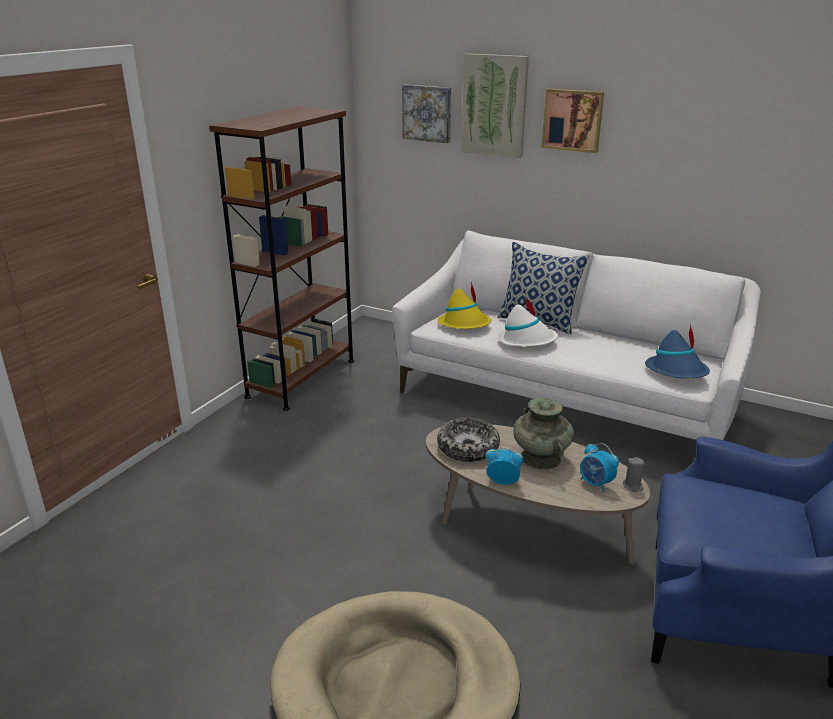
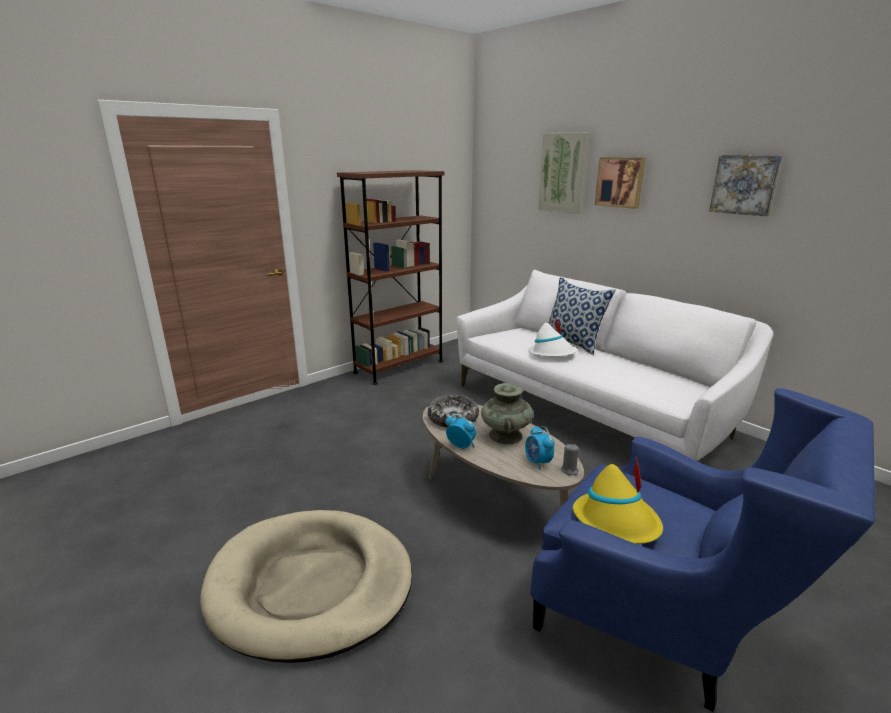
camera: 20 degrees right, 5 degrees down
picture [402,84,451,143] -> picture moved to [709,155,783,216]
yellow hat [437,282,491,329] -> yellow hat moved to [573,456,663,544]
blue hat [645,324,710,379] -> none

